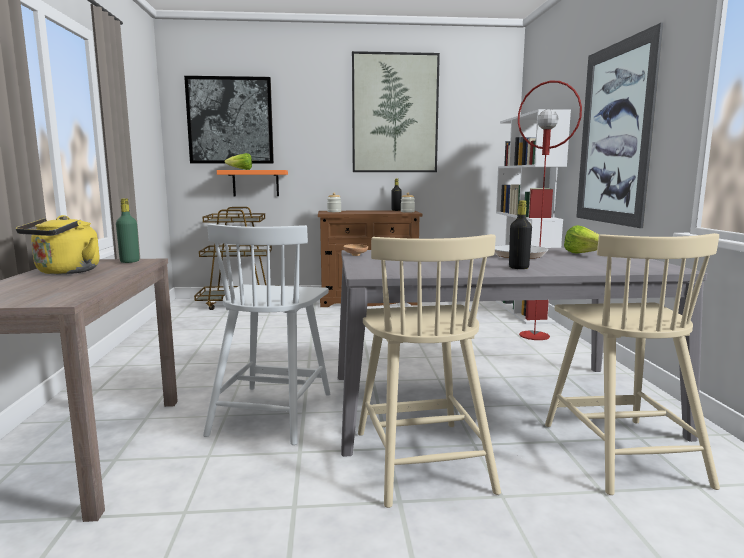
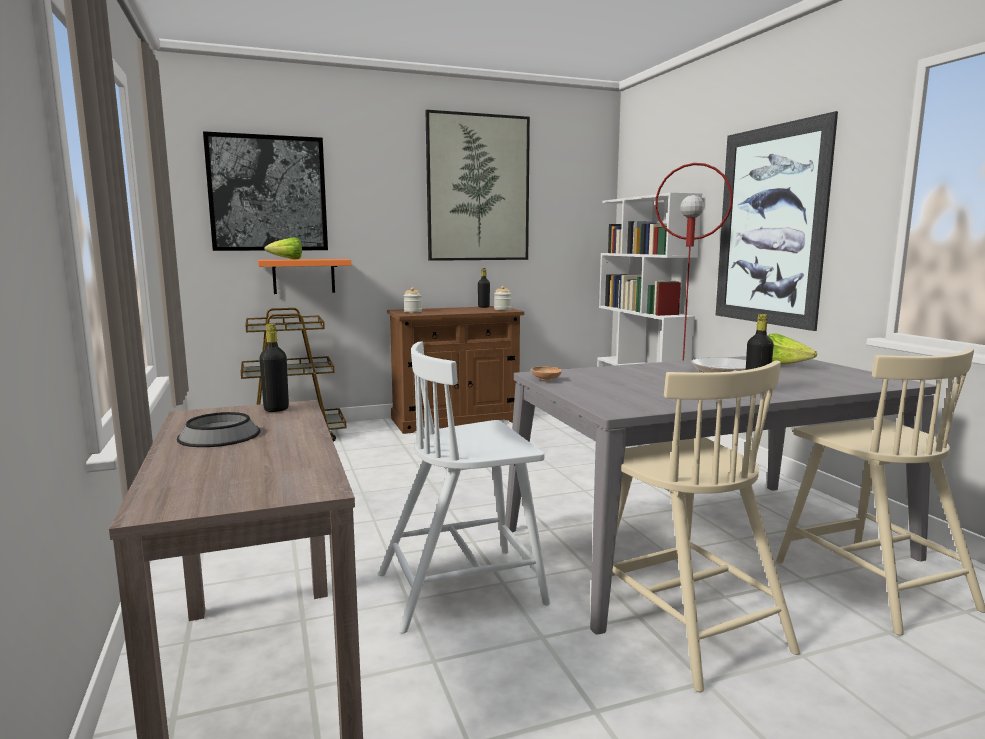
camera: 15 degrees left, 0 degrees up
yellow kettle [16,215,100,274] -> bowl [177,412,260,447]
green bottle [116,198,139,263] -> black bottle [259,323,289,412]
white chair [203,224,330,445] -> white chair turned 75 degrees clockwise [378,342,550,634]

